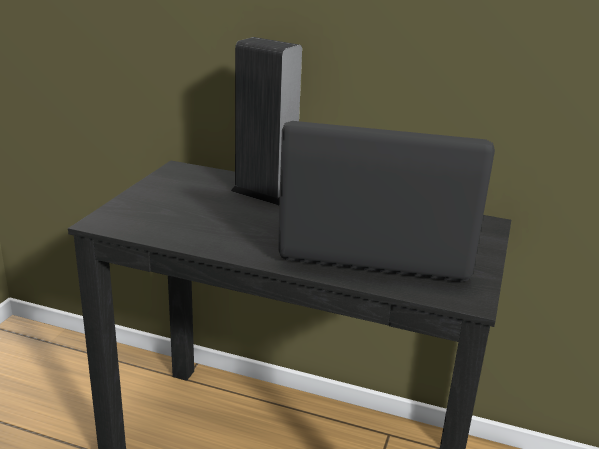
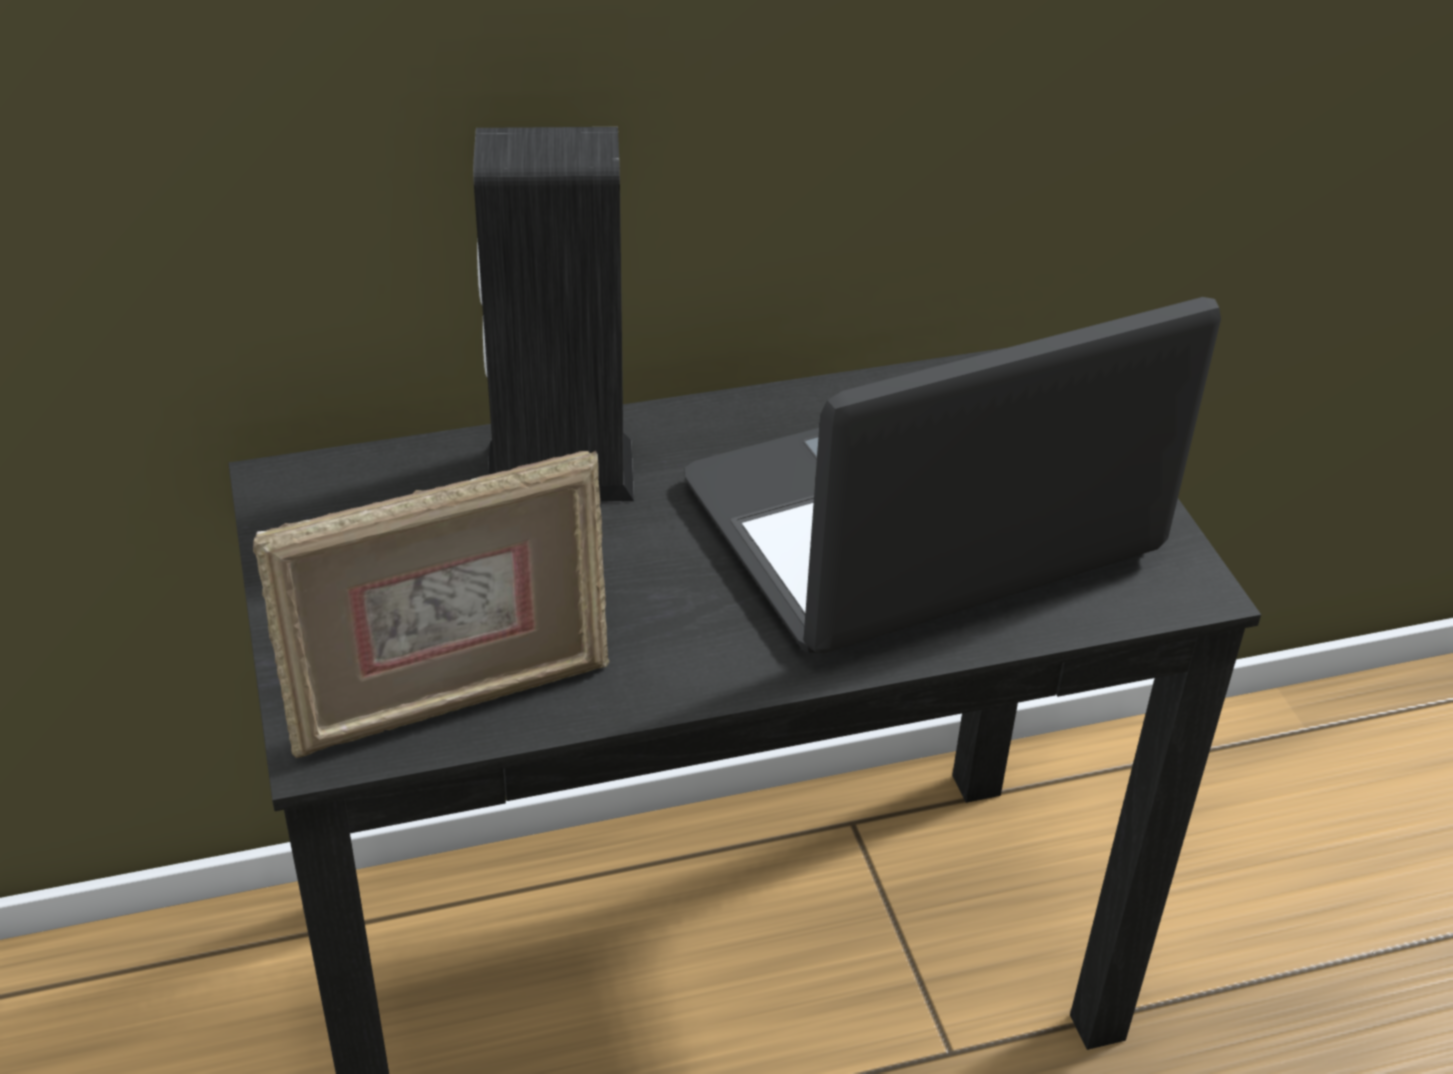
camera: 35 degrees left, 15 degrees up
none -> picture frame [253,451,610,758]

